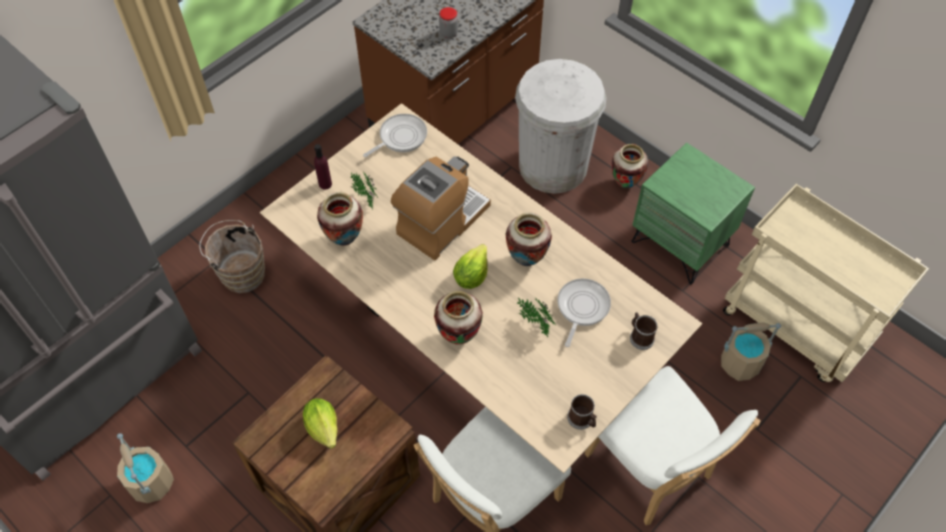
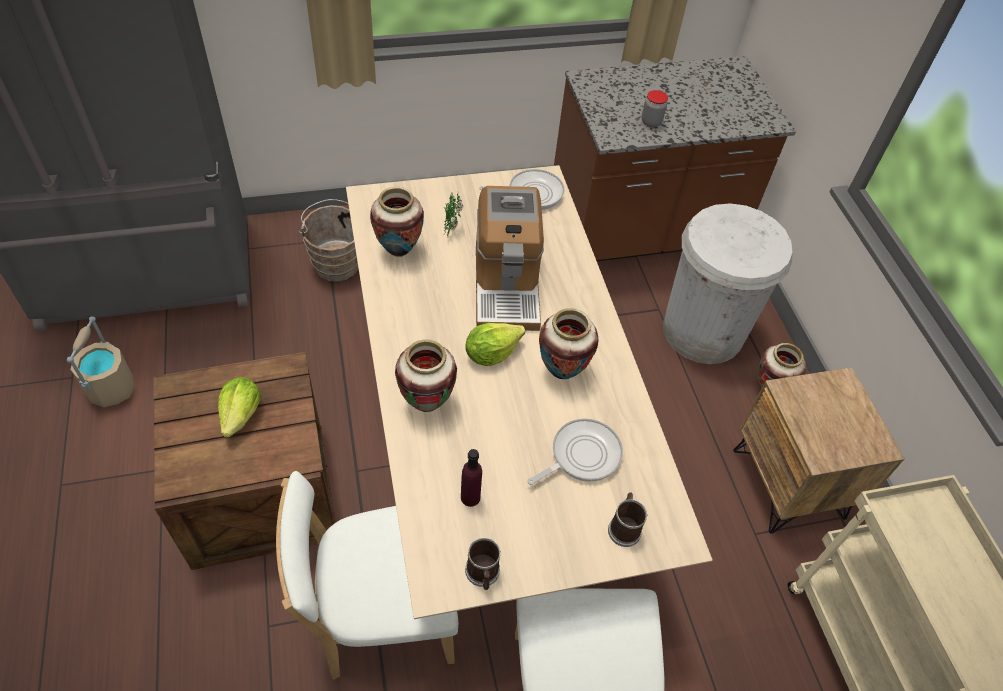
camera: 30 degrees right, 5 degrees down
purple bottle [314,144,332,189] -> purple bottle moved to [461,449,482,507]
coffee machine [391,156,491,260] -> coffee machine turned 105 degrees clockwise [476,186,544,331]
potted plant [517,297,556,337] -> none
green nightstand [631,143,755,284] -> brown nightstand [733,367,905,534]
beige bucket [721,322,781,381] -> none

